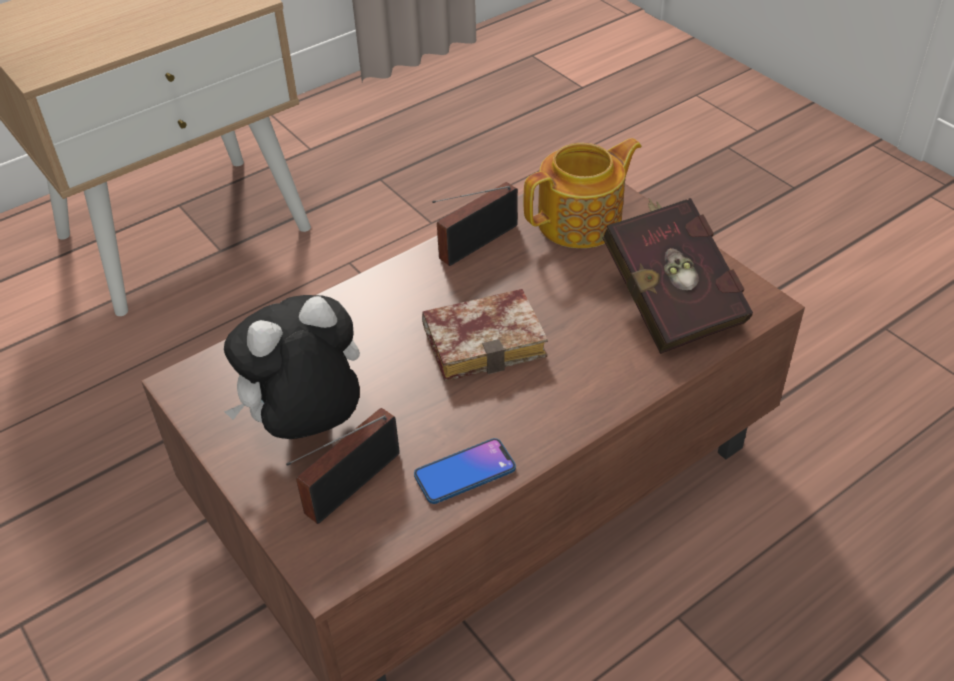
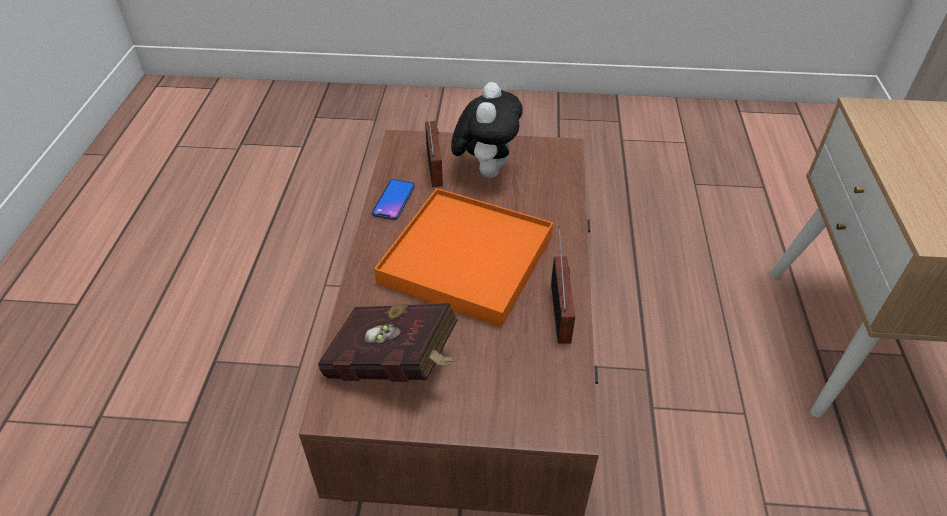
camera: 130 degrees right, 0 degrees up
book [422,289,548,381] -> orange tray [374,188,553,327]
teapot [523,138,642,248] -> none

